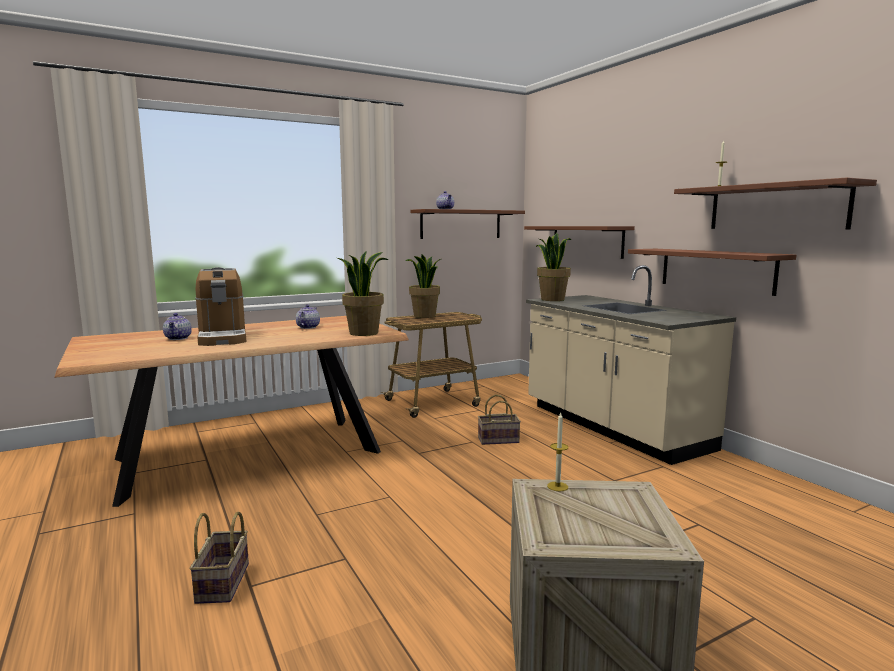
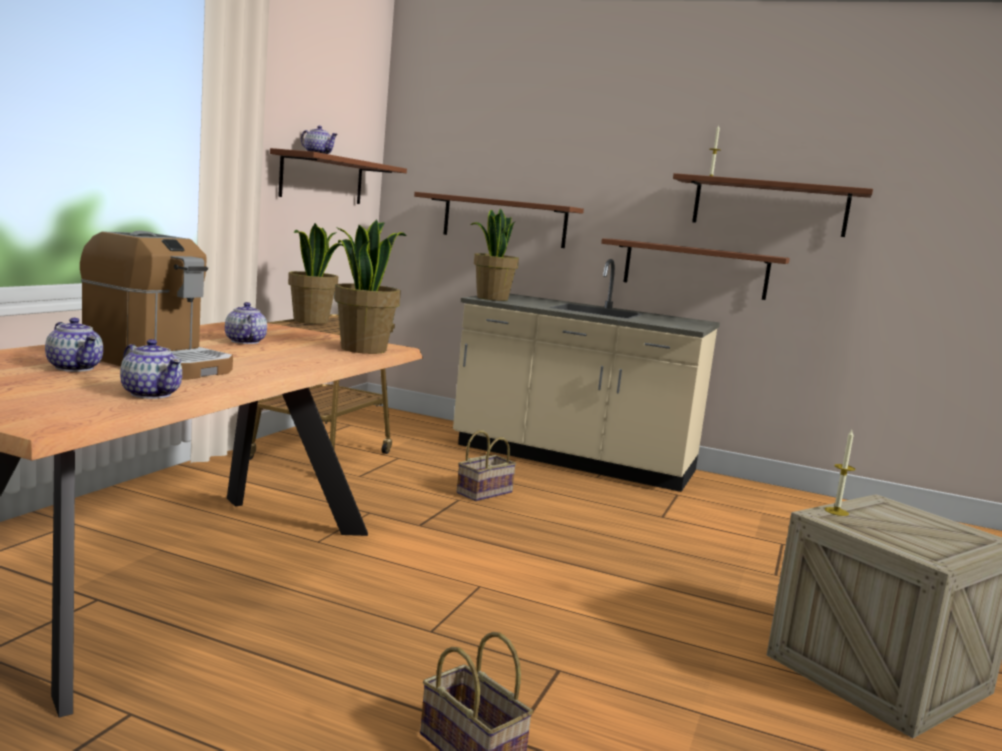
camera: 40 degrees left, 0 degrees up
none -> teapot [120,339,182,399]

